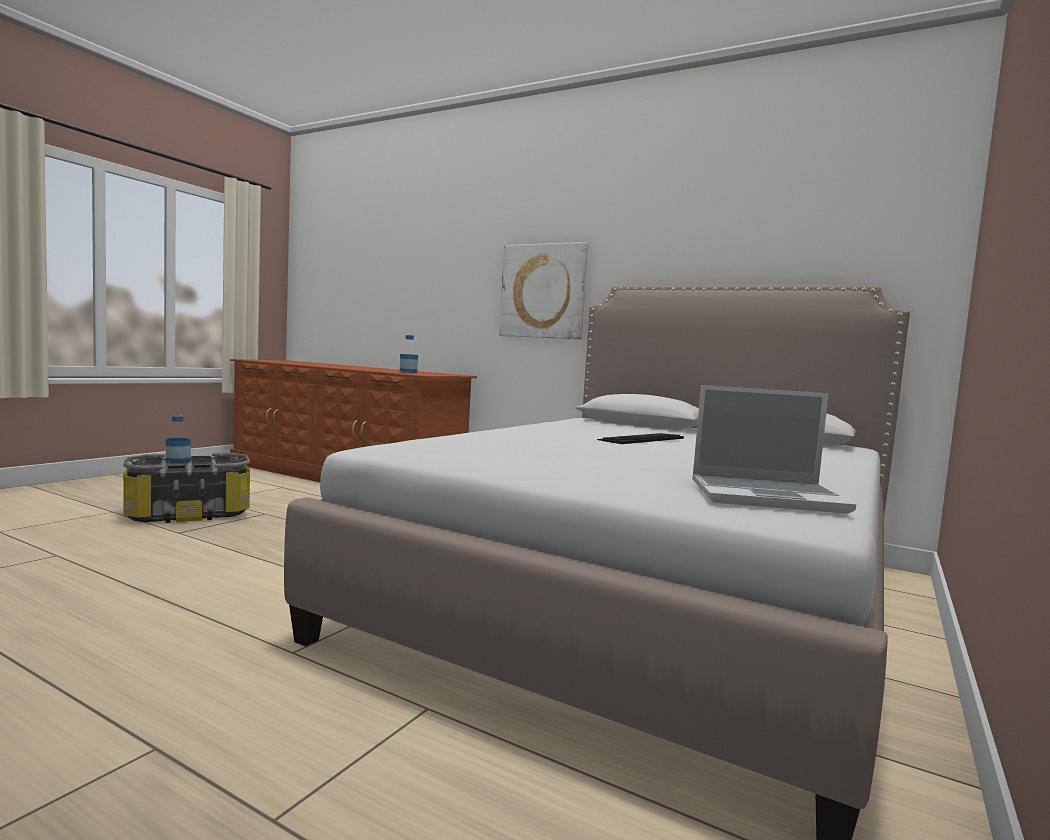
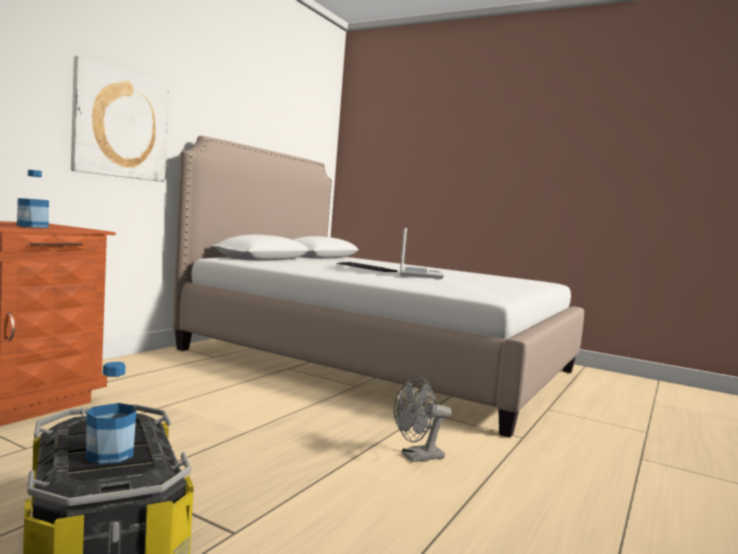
camera: 90 degrees left, 0 degrees up
laptop [692,385,856,514] -> laptop moved to [400,228,444,279]
none -> grey fan [394,375,452,462]

